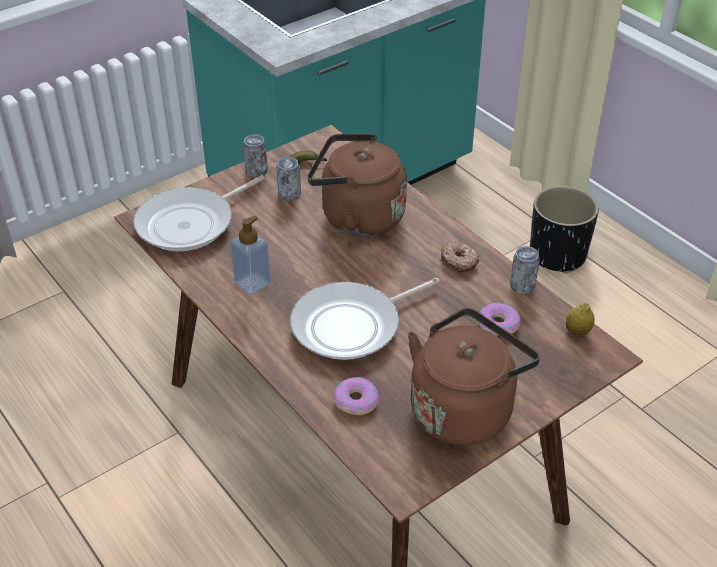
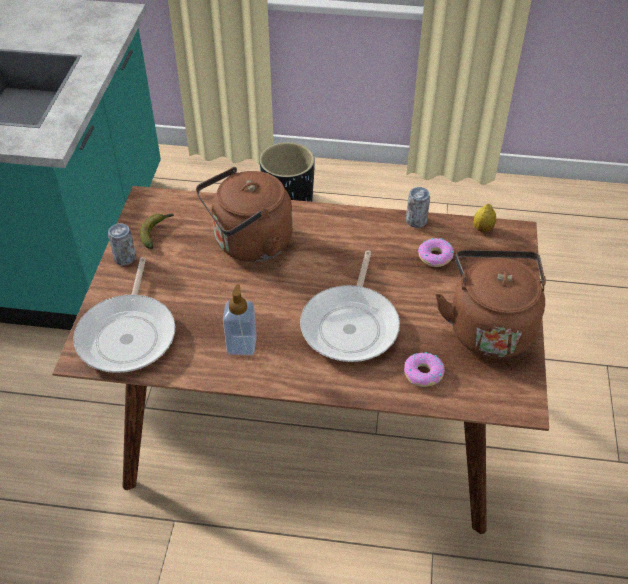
camera: 45 degrees left, 5 degrees up
can [276,157,301,201] -> none
donut [441,241,479,272] -> none

